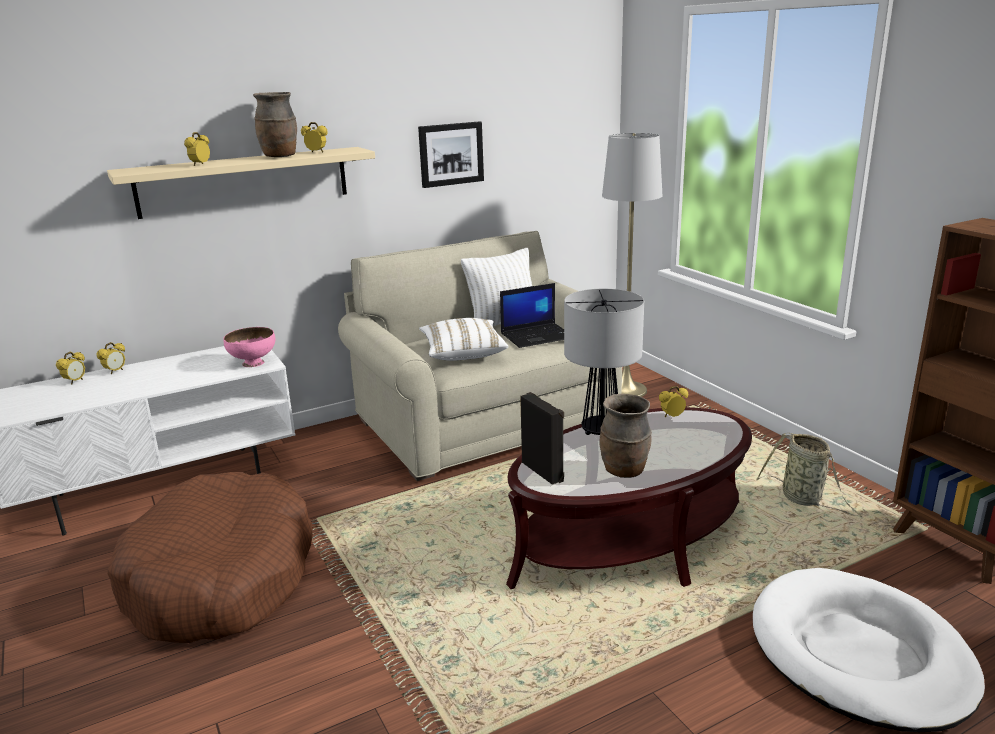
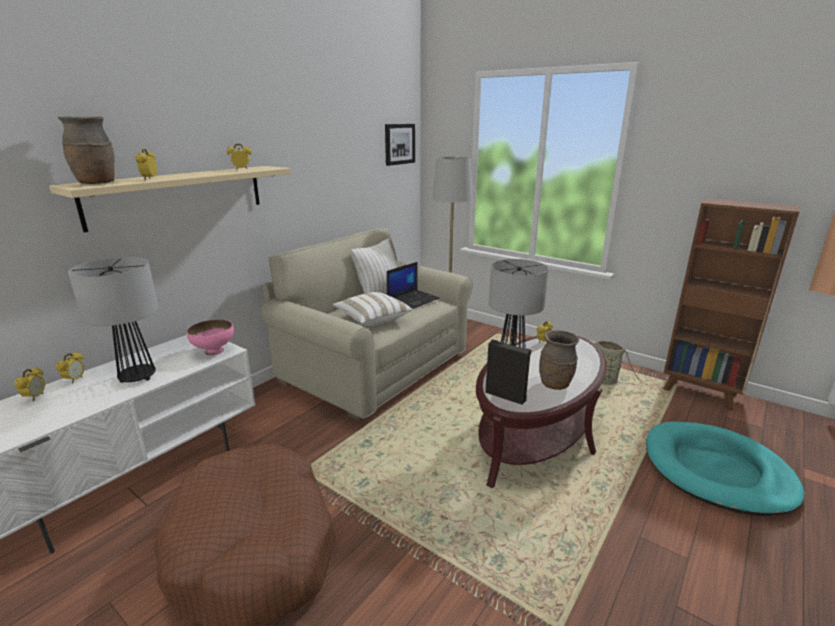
camera: 25 degrees left, 0 degrees up
brown vase [253,92,297,157] -> brown vase moved to [58,116,115,184]
picture [418,121,484,188] -> picture moved to [385,124,415,166]
white dog bed [753,568,985,732] -> turquoise dog bed [646,422,805,516]
none -> table lamp [68,257,159,383]

